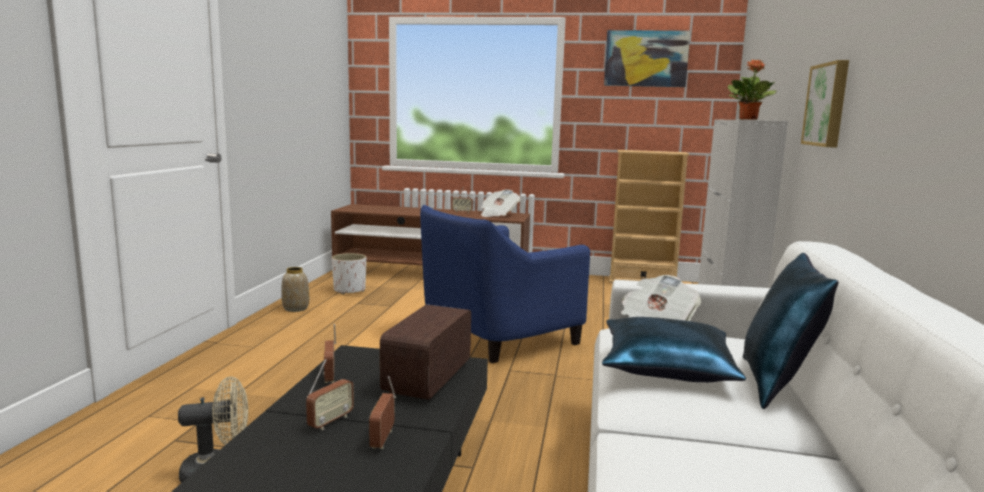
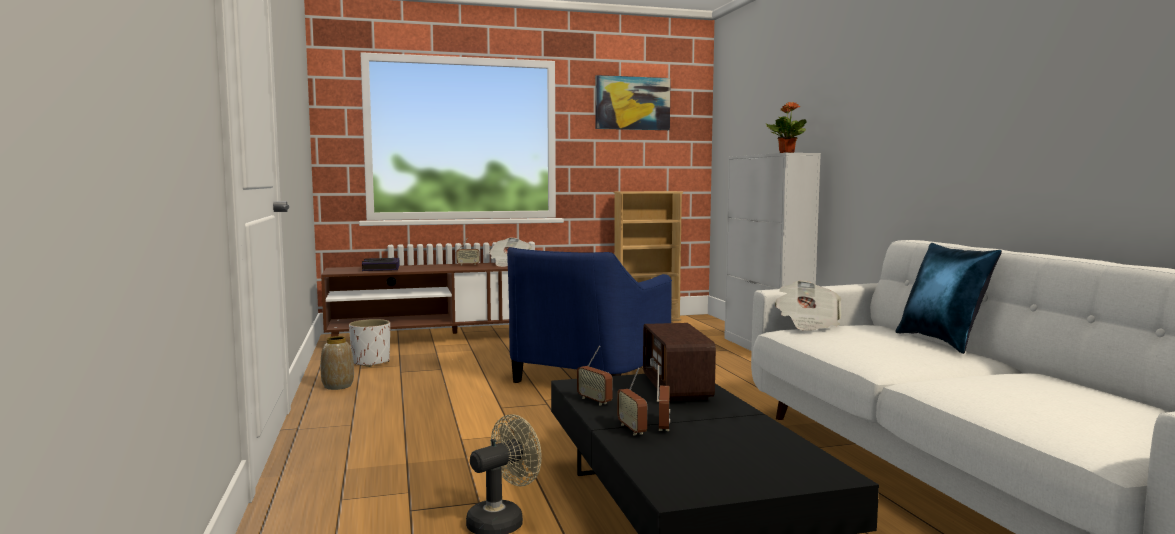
camera: 25 degrees left, 5 degrees down
radio [369,376,396,449] -> radio moved to [617,368,647,435]
blue pillow [602,317,746,382] -> none
picture [801,60,849,148] -> none
none -> book [362,258,400,271]

